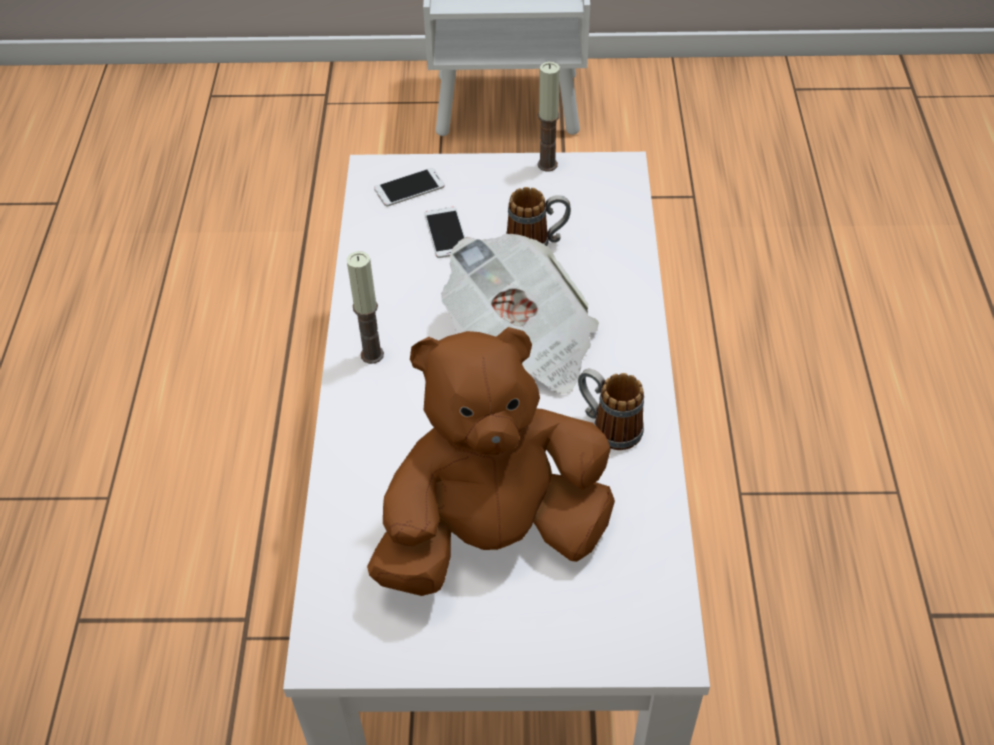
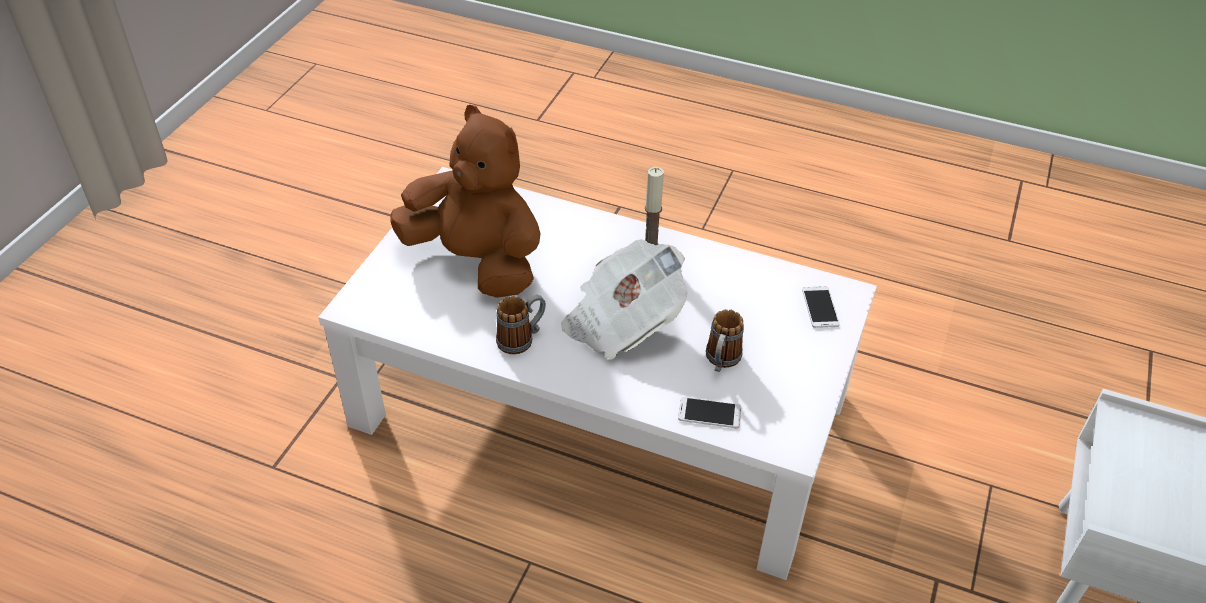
camera: 110 degrees right, 5 degrees down
brown plush toy [367,327,615,596] -> brown plush toy turned 60 degrees counterclockwise [390,105,540,298]
phone [425,207,465,258] -> phone moved to [678,397,741,428]
candle [537,62,560,171] -> none

